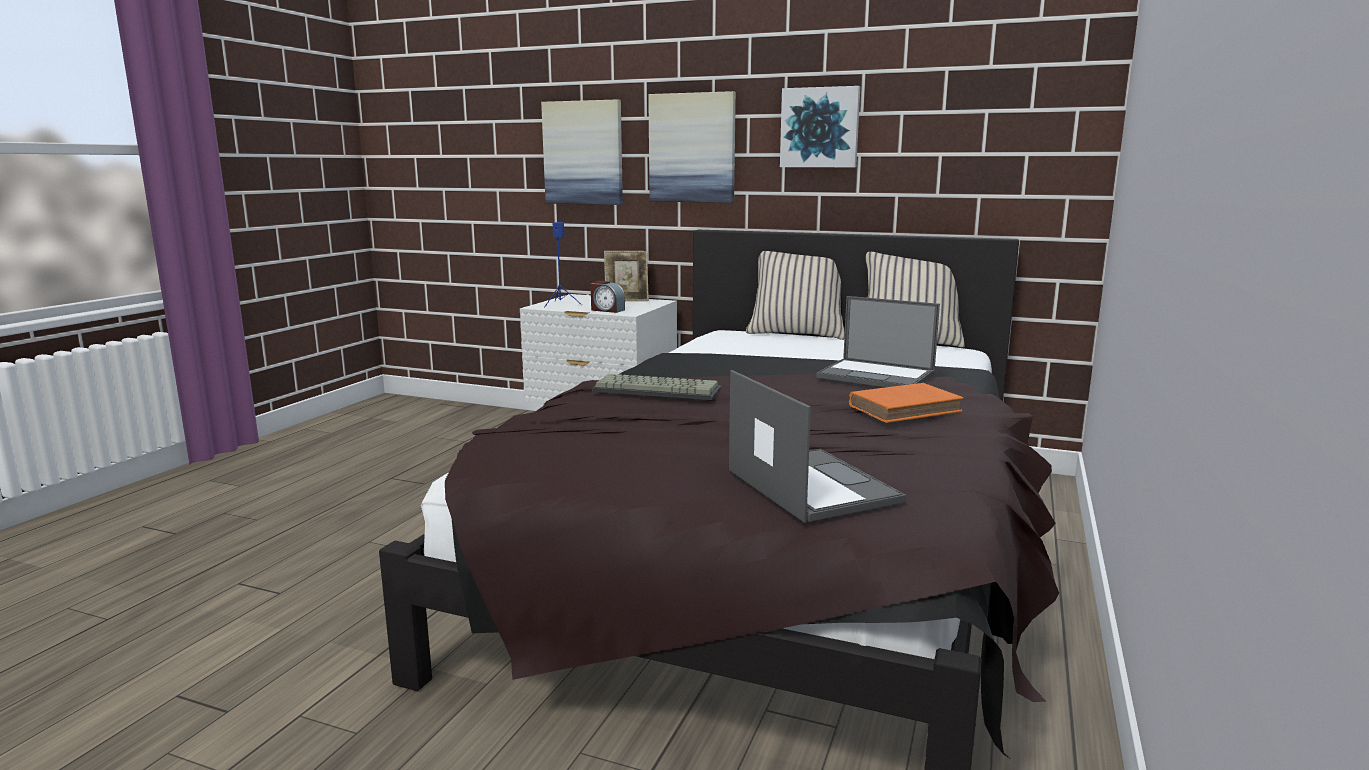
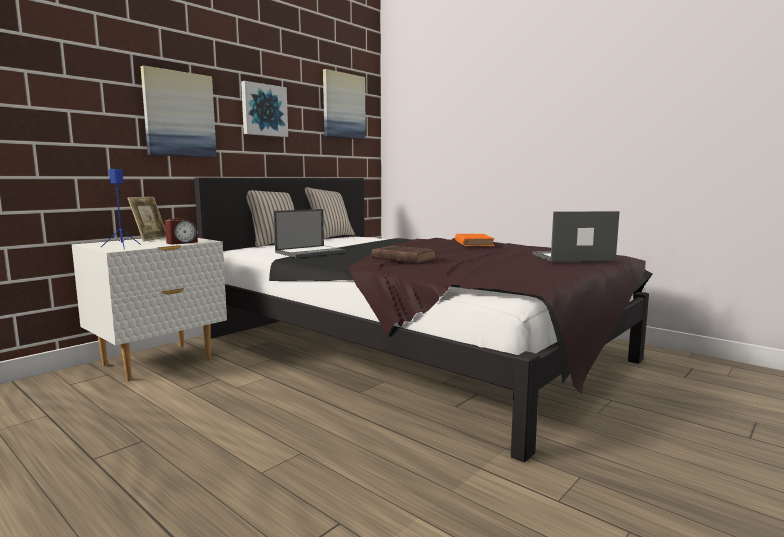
camera: 70 degrees left, 5 degrees down
picture [541,99,623,205] -> picture moved to [323,69,366,140]
keyboard [592,374,721,400] -> brown book [372,246,436,263]
laptop [816,296,940,387] -> laptop moved to [274,209,346,258]

